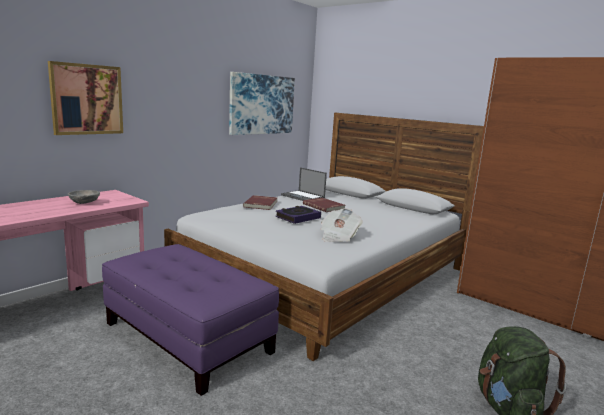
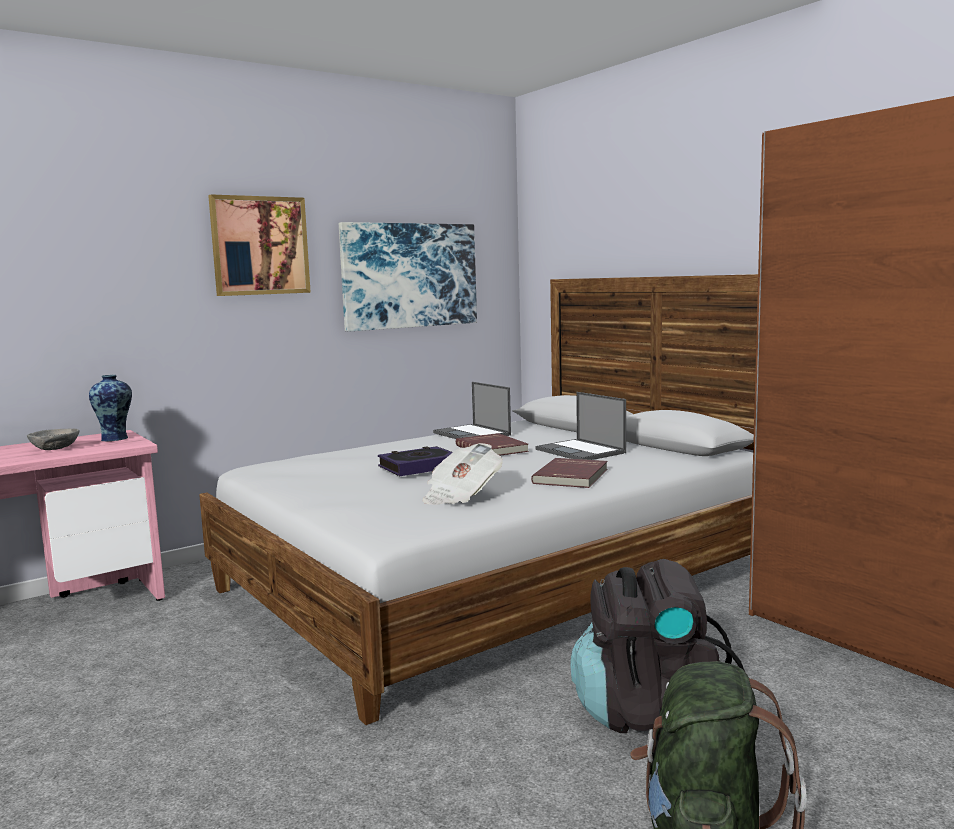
camera: 15 degrees right, 5 degrees down
picture [48,61,123,135] -> picture moved to [208,194,311,296]
purple ottoman [102,244,279,396] -> none
red book [243,195,278,210] -> red book moved to [531,458,608,488]
none -> vase [89,375,132,442]
none -> laptop [535,392,626,460]
none -> black backpack [570,559,745,733]

